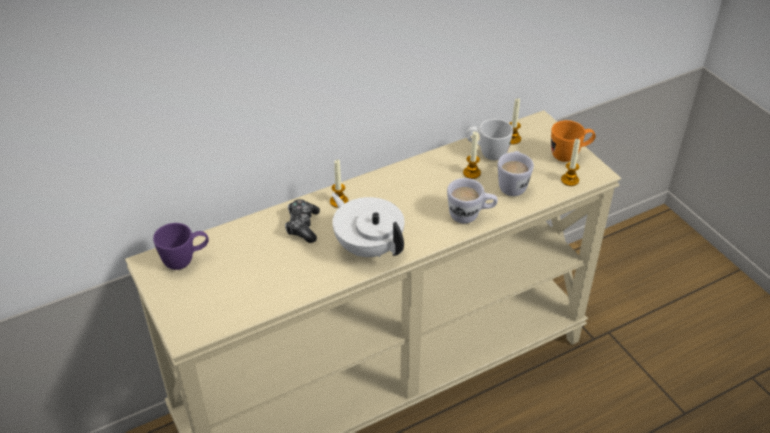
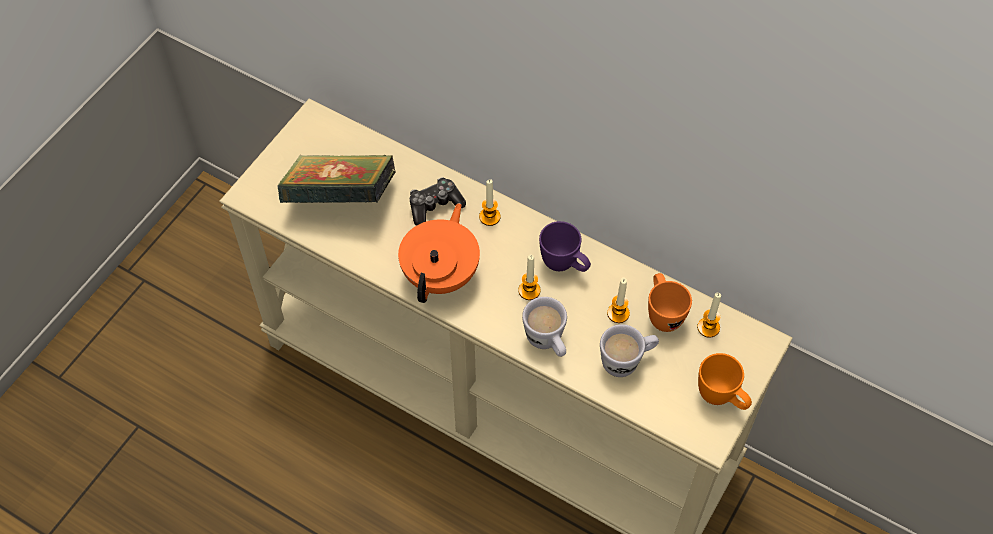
camera: 60 degrees right, 15 degrees up
purple mug [153,223,209,270] -> purple mug moved to [539,221,591,272]
white teapot [332,193,404,257] -> orange teapot [398,203,480,303]
white mug [466,119,513,160] -> orange mug [648,273,692,332]
candle [561,139,580,186] -> candle moved to [518,254,541,300]
none -> book [278,155,396,203]

